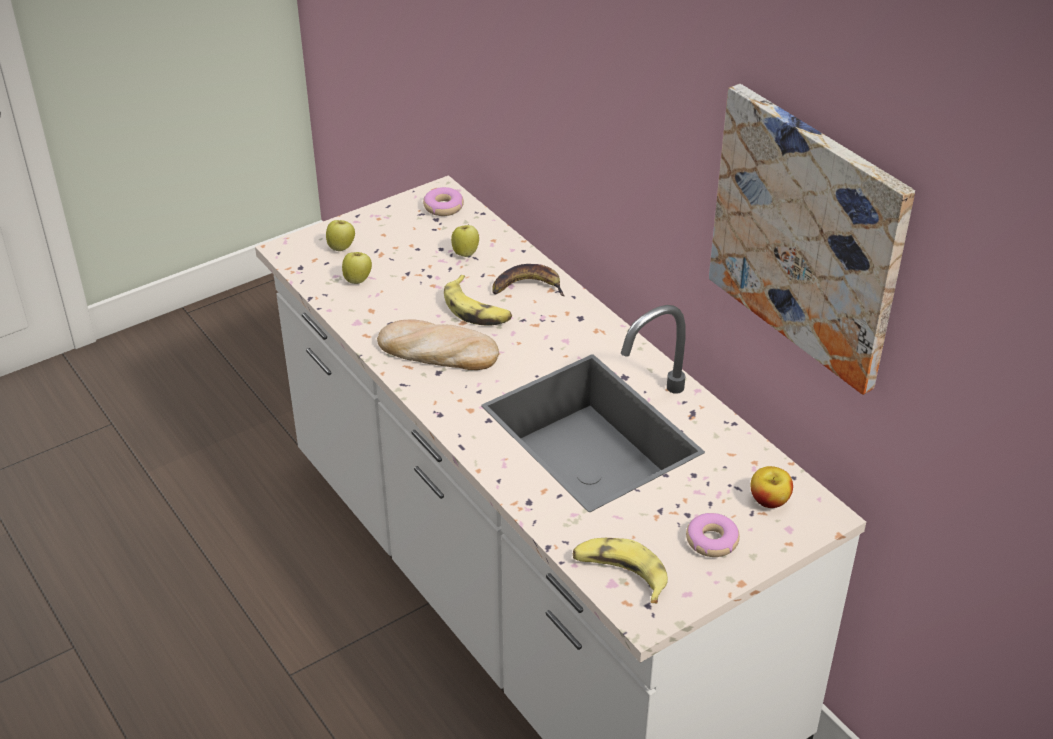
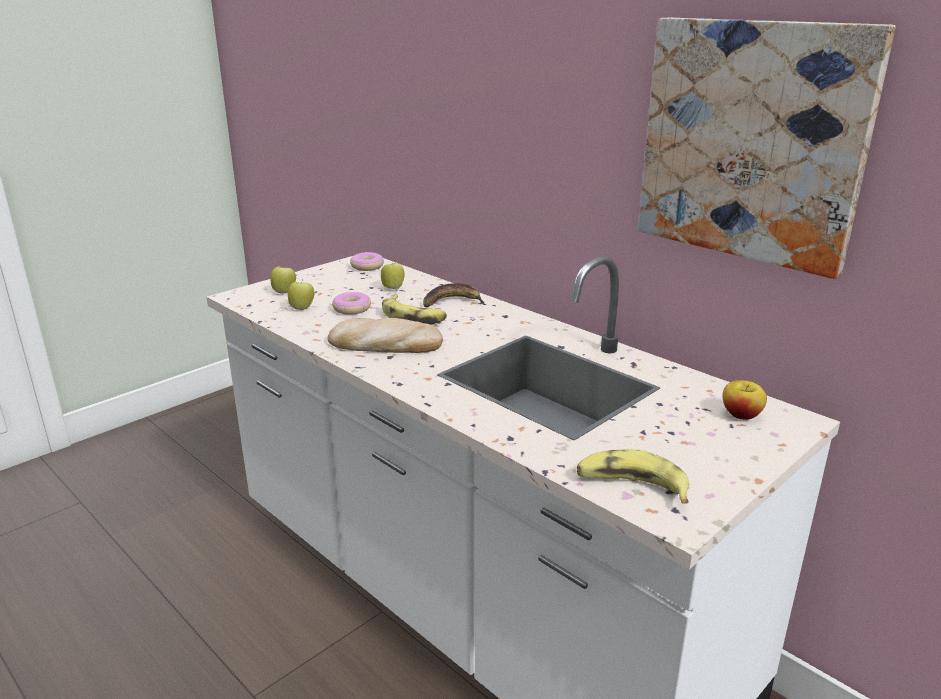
camera: 10 degrees left, 15 degrees down
donut [686,513,740,557] -> donut moved to [332,292,371,315]

